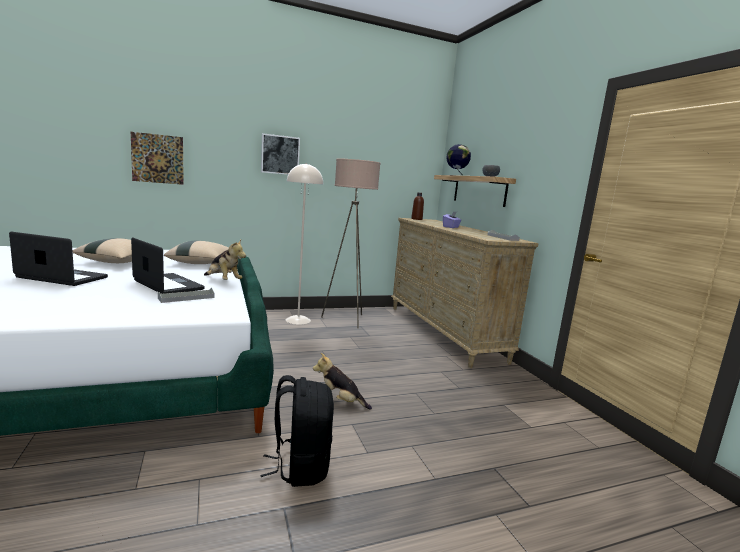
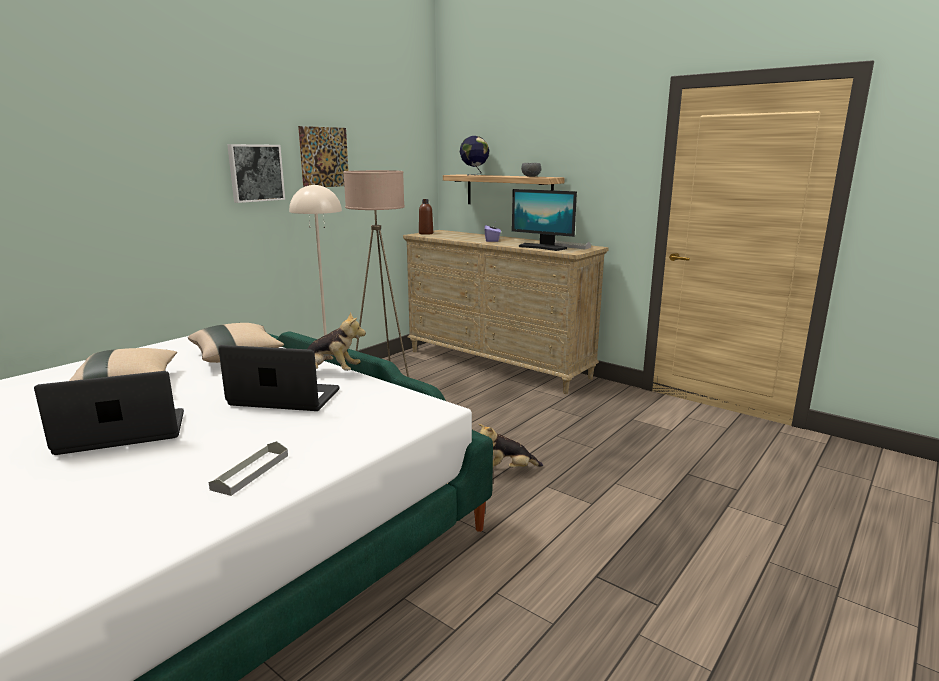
camera: 30 degrees left, 5 degrees up
picture [131,132,184,185] -> picture moved to [298,126,349,187]
grey tray [158,288,214,303] -> grey tray moved to [209,441,288,496]
black backpack [261,375,334,487] -> none
none -> monitor [512,189,577,251]

